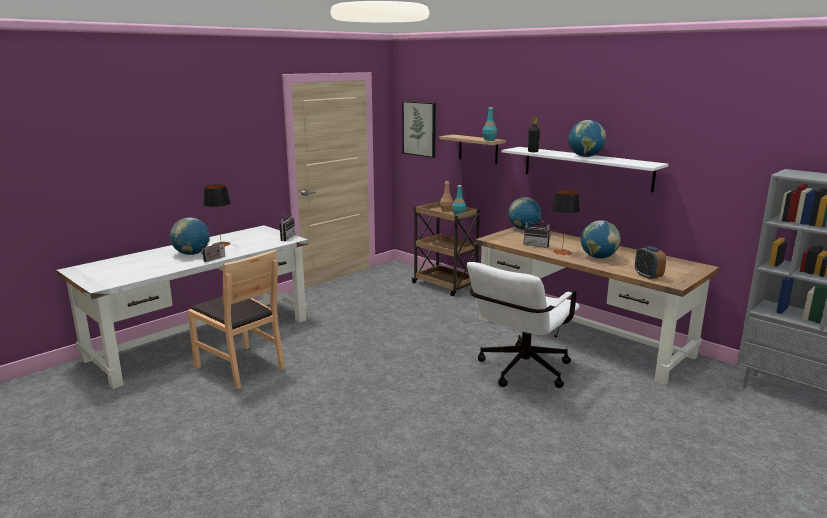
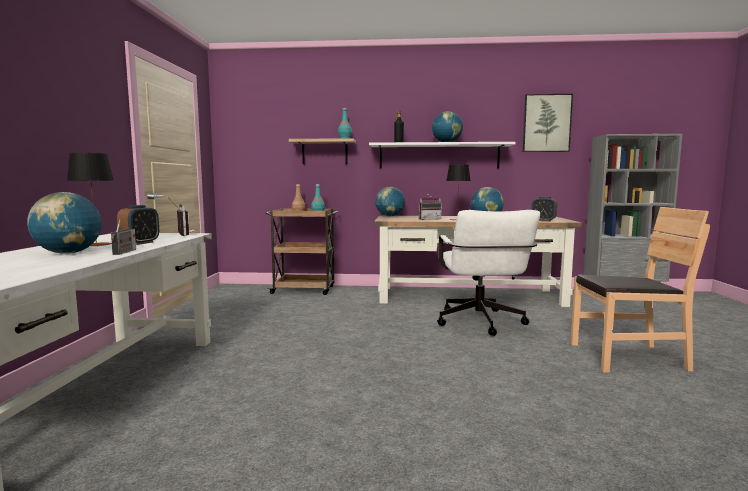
camera: 40 degrees left, 10 degrees down
brown chair [187,250,285,389] -> brown chair moved to [570,207,710,372]
picture [402,101,436,158] -> picture moved to [523,94,573,152]
none -> alarm clock [117,205,159,245]

